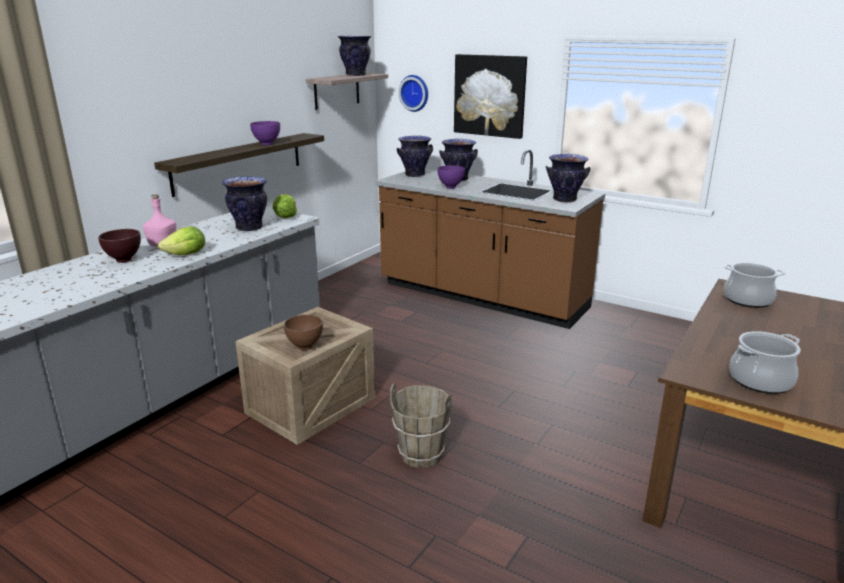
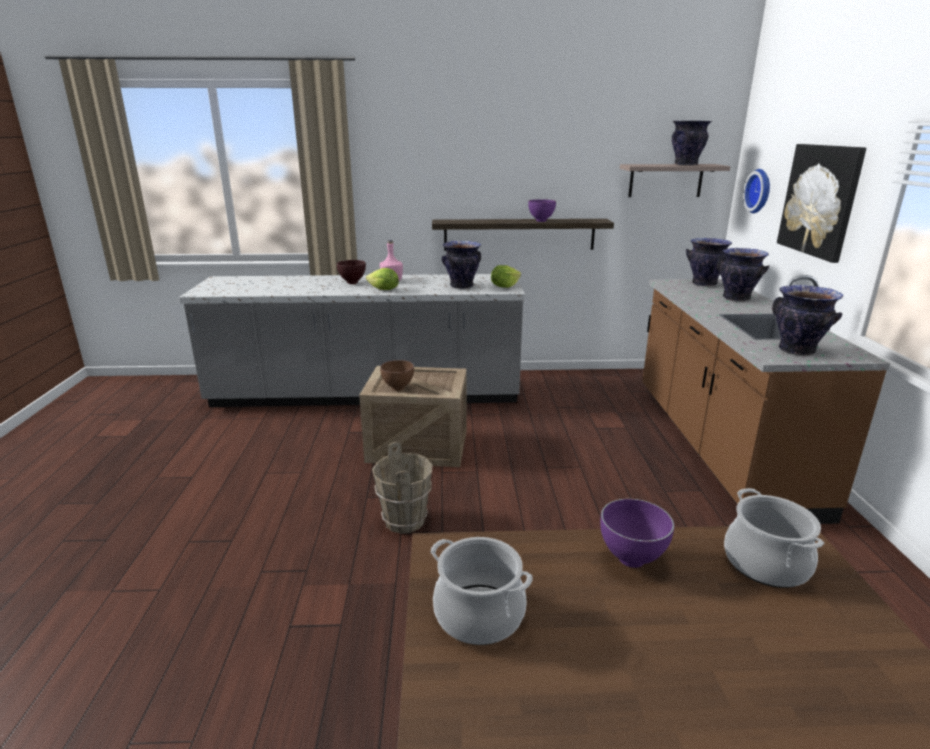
camera: 55 degrees right, 0 degrees up
purple bowl [438,165,465,189] -> purple bowl moved to [600,498,674,568]

